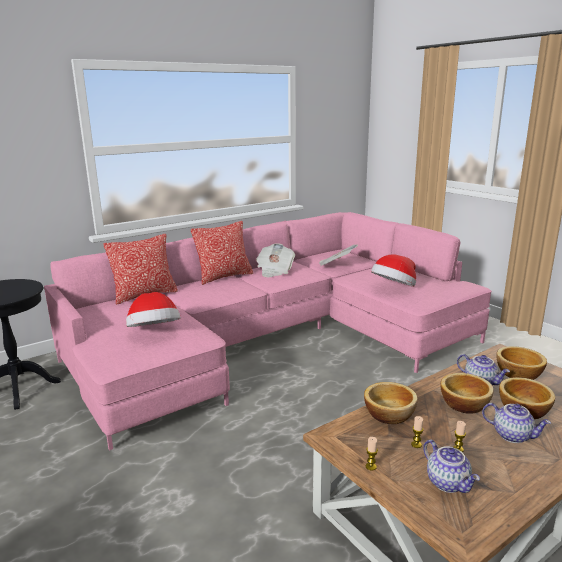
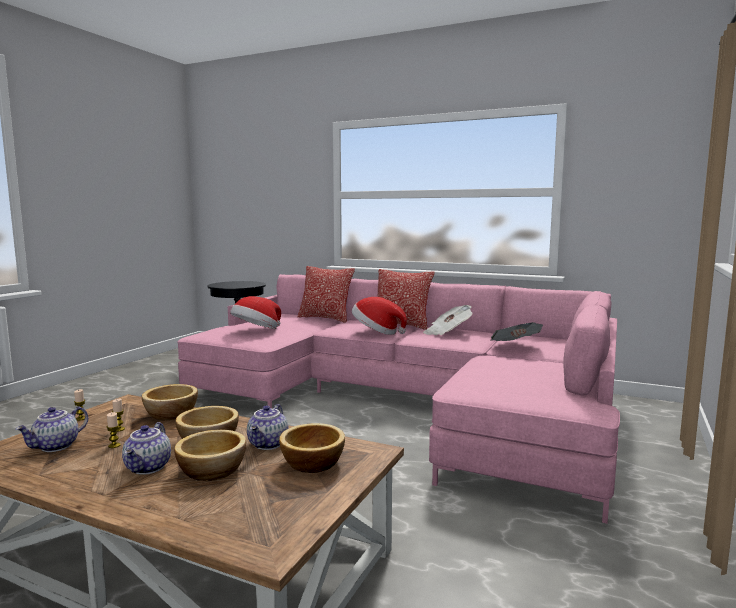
camera: 60 degrees right, 10 degrees down
hat [371,254,416,287] -> hat moved to [352,297,407,335]

